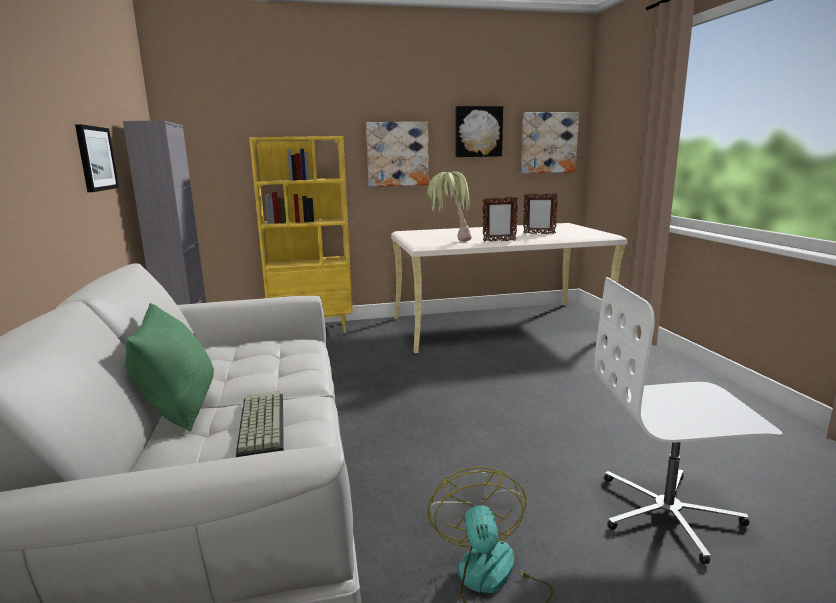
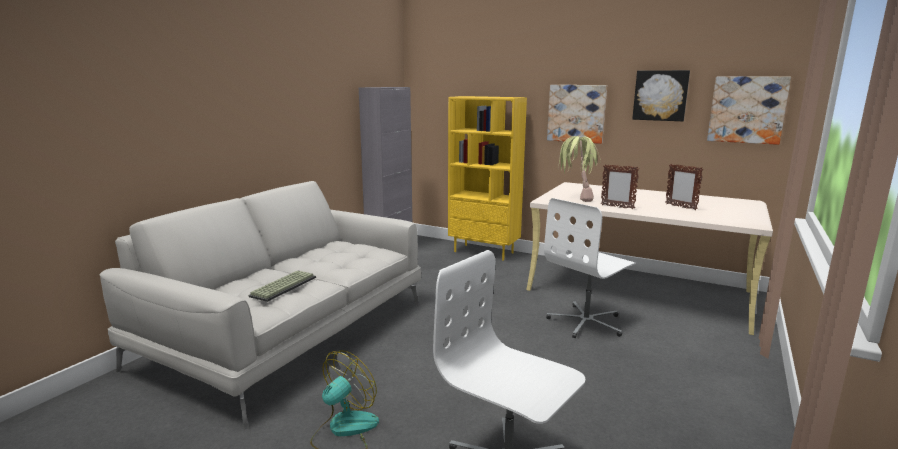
camera: 40 degrees right, 0 degrees up
picture [75,124,119,192] -> none
green pillow [125,303,214,431] -> none
none -> white office chair [544,198,636,338]

